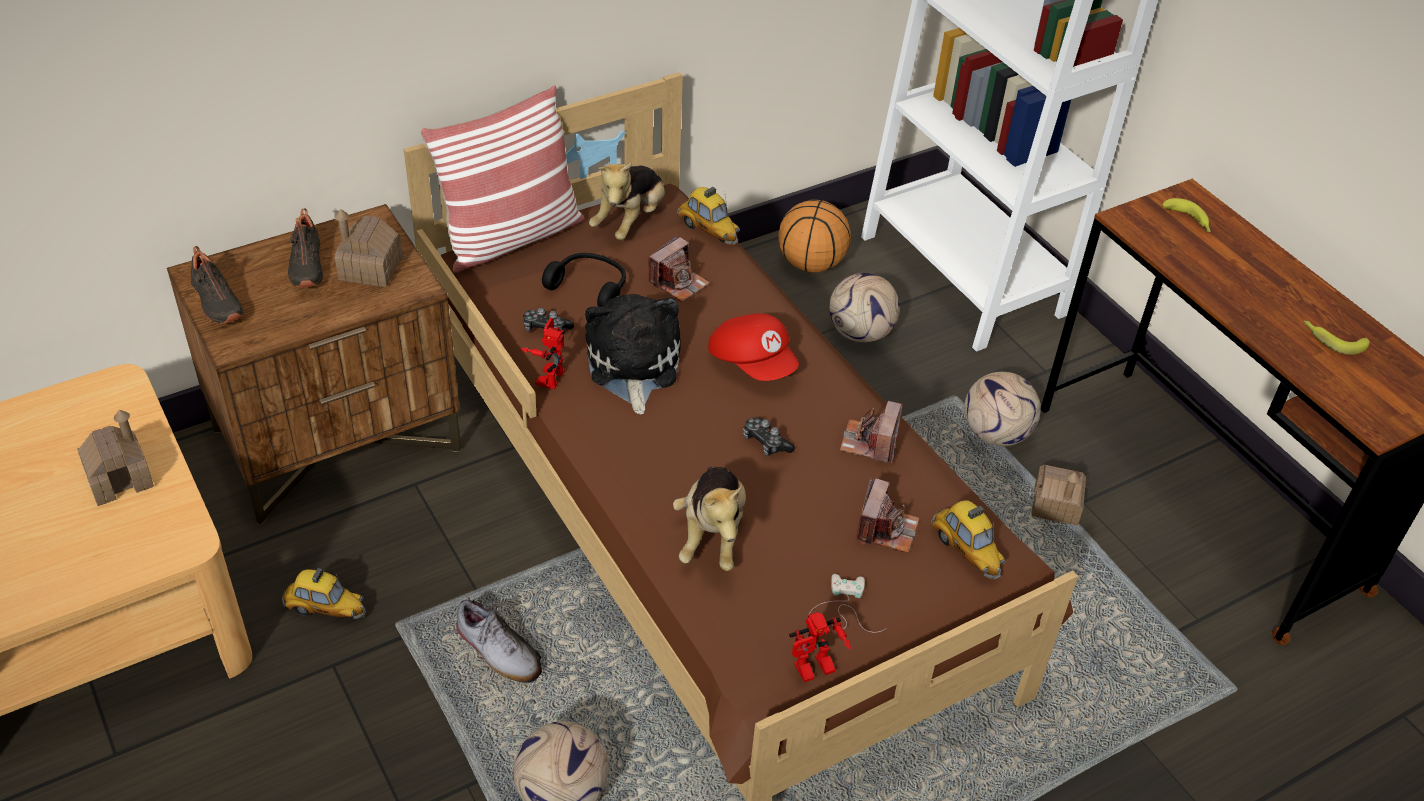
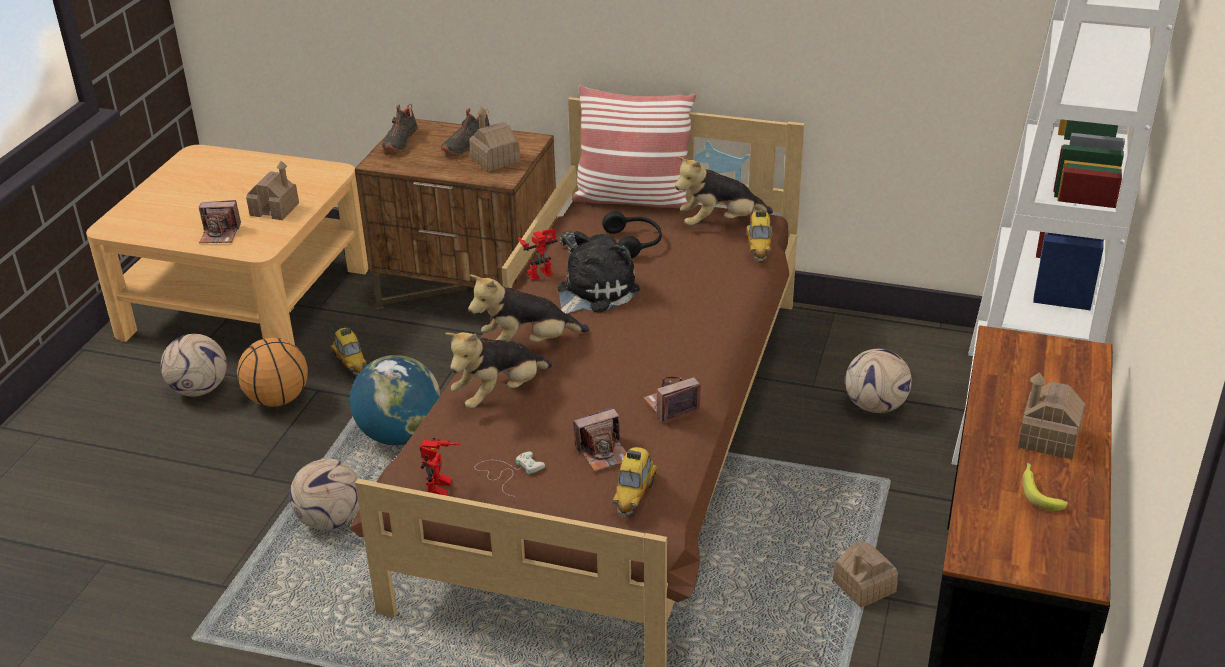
camera: 50 degrees right, 10 degrees down
shoe [456,597,542,683] -> globe [350,355,441,445]
camera [648,236,710,302] -> camera moved to [199,200,241,243]
red cap [708,313,799,381] -> none
game controller [743,418,795,456] -> none
basketball [778,200,851,273] -> basketball moved to [237,338,308,407]
toy robot [789,612,851,682] -> toy robot turned 105 degrees counterclockwise [420,438,461,496]
football [964,372,1041,446] -> football moved to [161,334,227,397]
banana [1162,198,1211,232] -> none
none -> plush toy [468,275,590,342]
none -> toy house [1018,372,1085,459]

